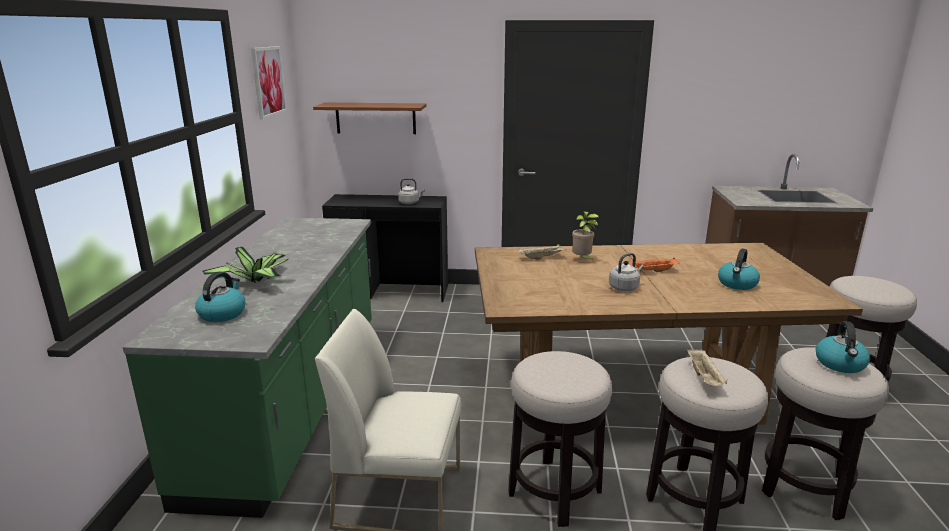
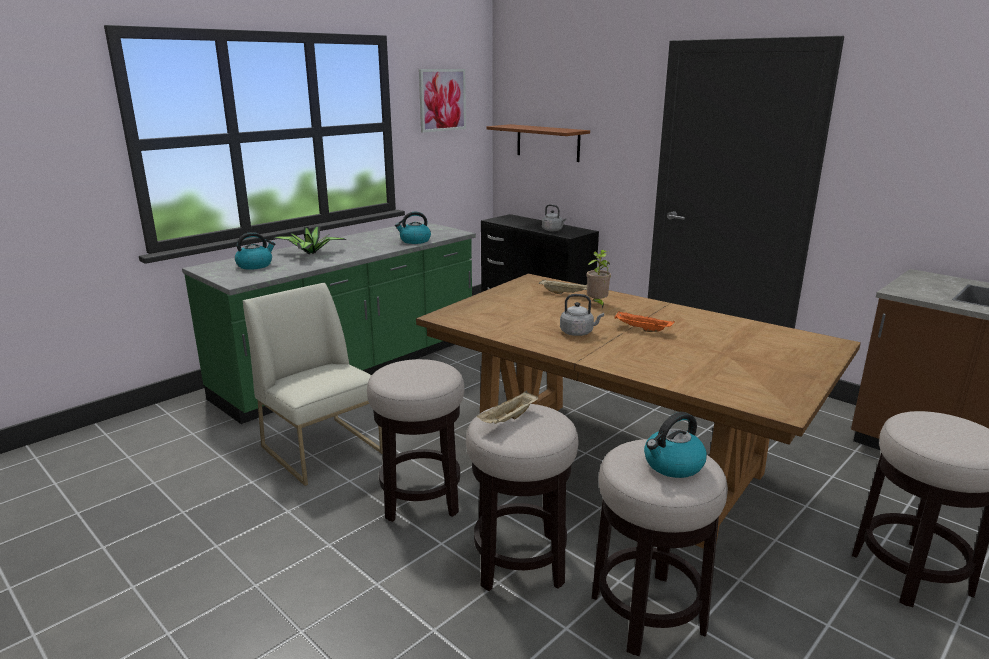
camera: 40 degrees right, 0 degrees up
kettle [718,248,760,290] -> kettle moved to [395,212,431,244]

